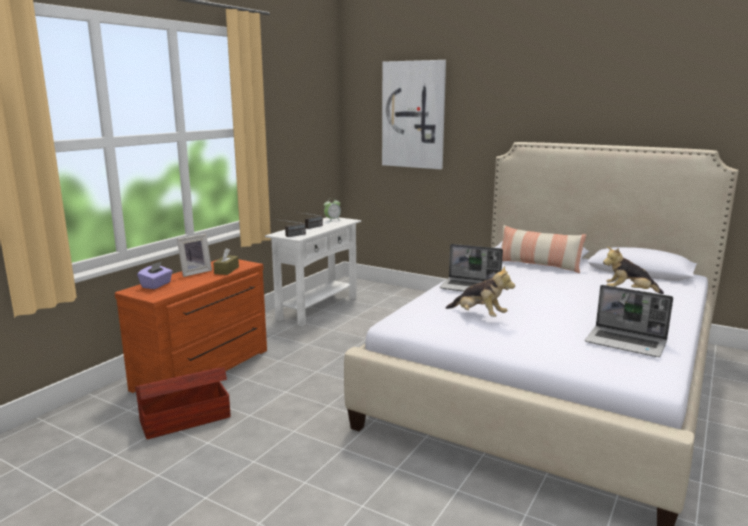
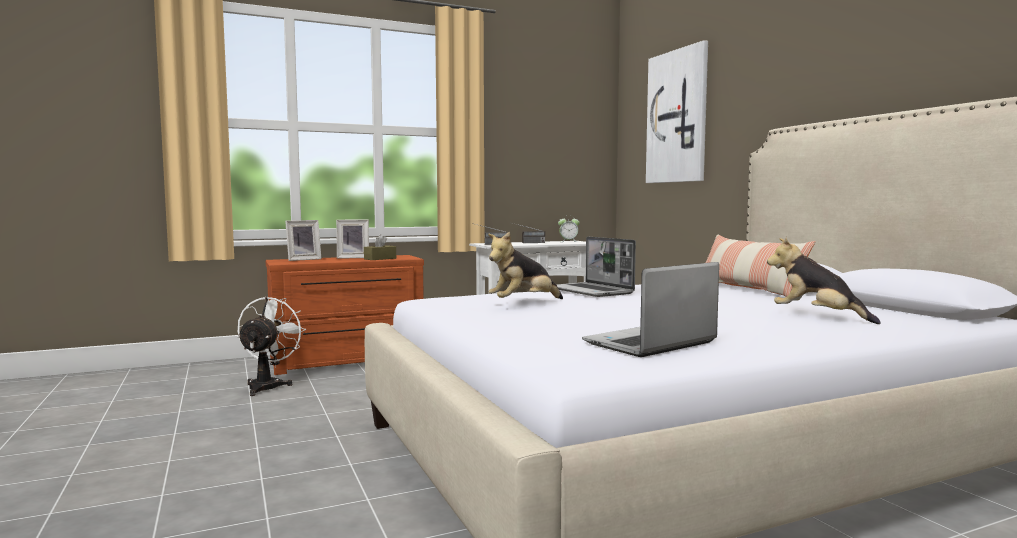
camera: 35 degrees right, 10 degrees down
brown storage box [135,367,231,439] -> white fan [237,297,306,396]
purple tissue box [137,261,173,289] -> picture frame [285,220,321,261]
plush toy [446,266,515,317] -> plush toy turned 75 degrees clockwise [488,232,563,299]
laptop [585,285,673,357] -> laptop turned 75 degrees clockwise [582,262,719,357]

